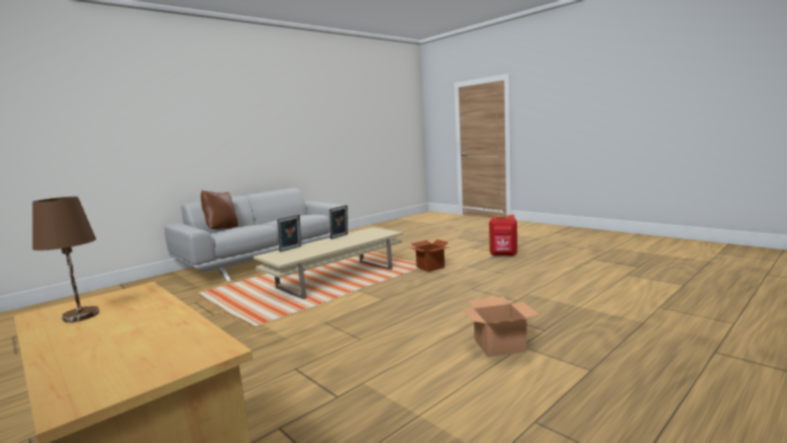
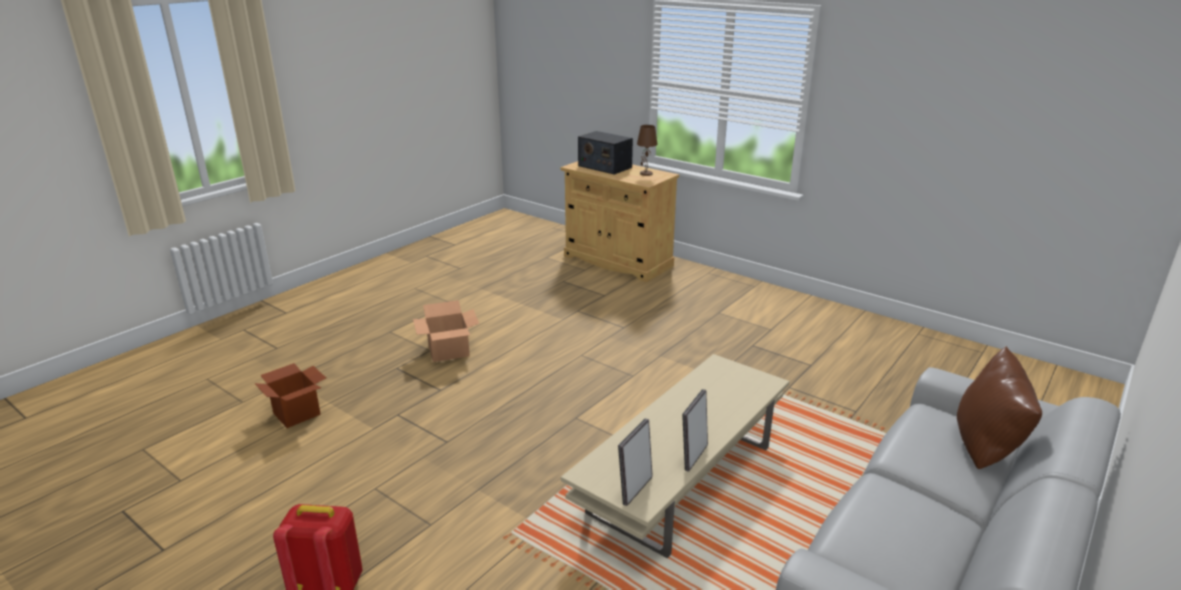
camera: 170 degrees right, 15 degrees up
picture frame [277,215,301,252] -> picture frame moved to [618,418,653,506]
cardboard box [411,239,450,272] -> cardboard box moved to [254,363,326,428]
none -> radio [578,131,633,175]

